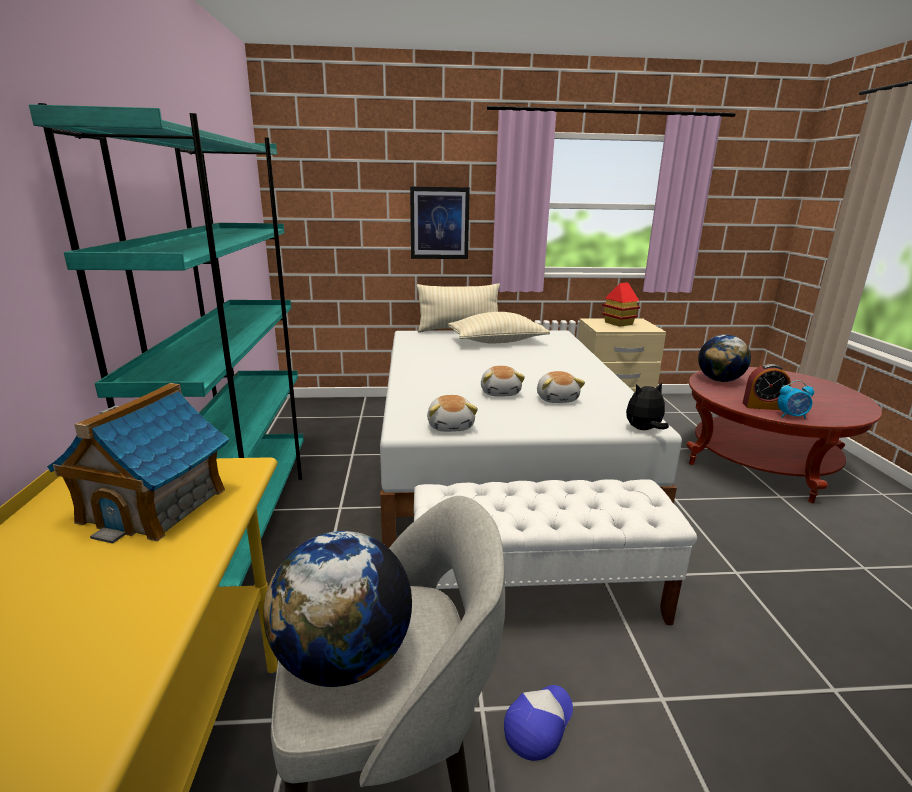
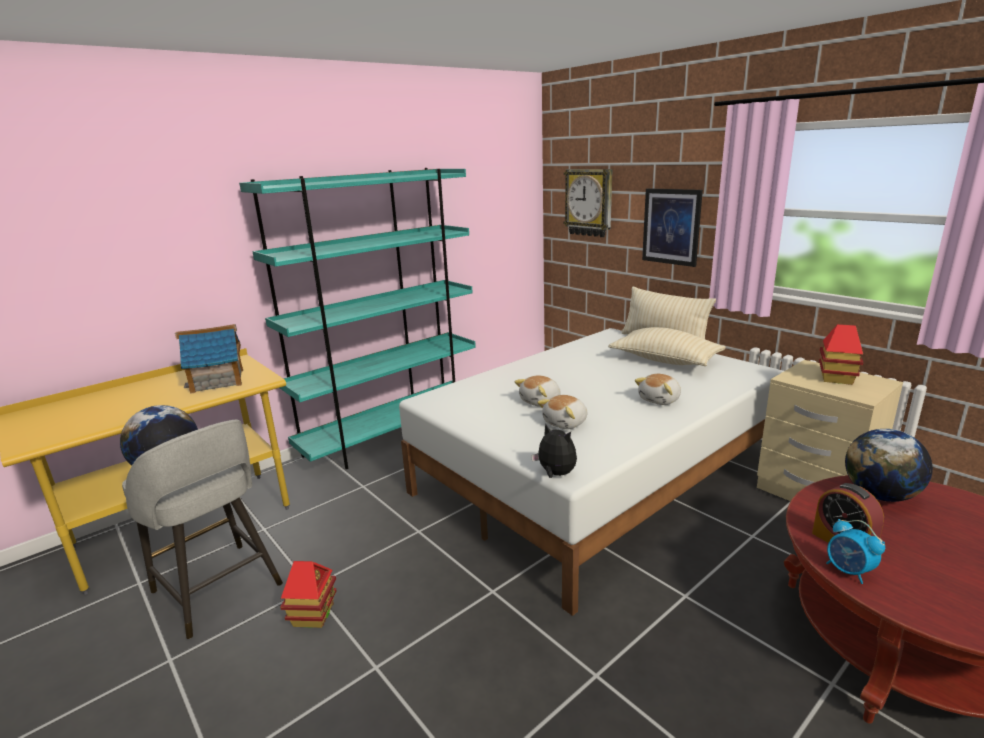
camera: 55 degrees right, 0 degrees up
white bench [414,479,698,625] -> none
plush toy [427,395,478,432] -> plush toy moved to [635,374,681,405]
cap [504,685,573,761] -> toy house [280,561,337,628]
none -> wall clock [564,169,612,237]

